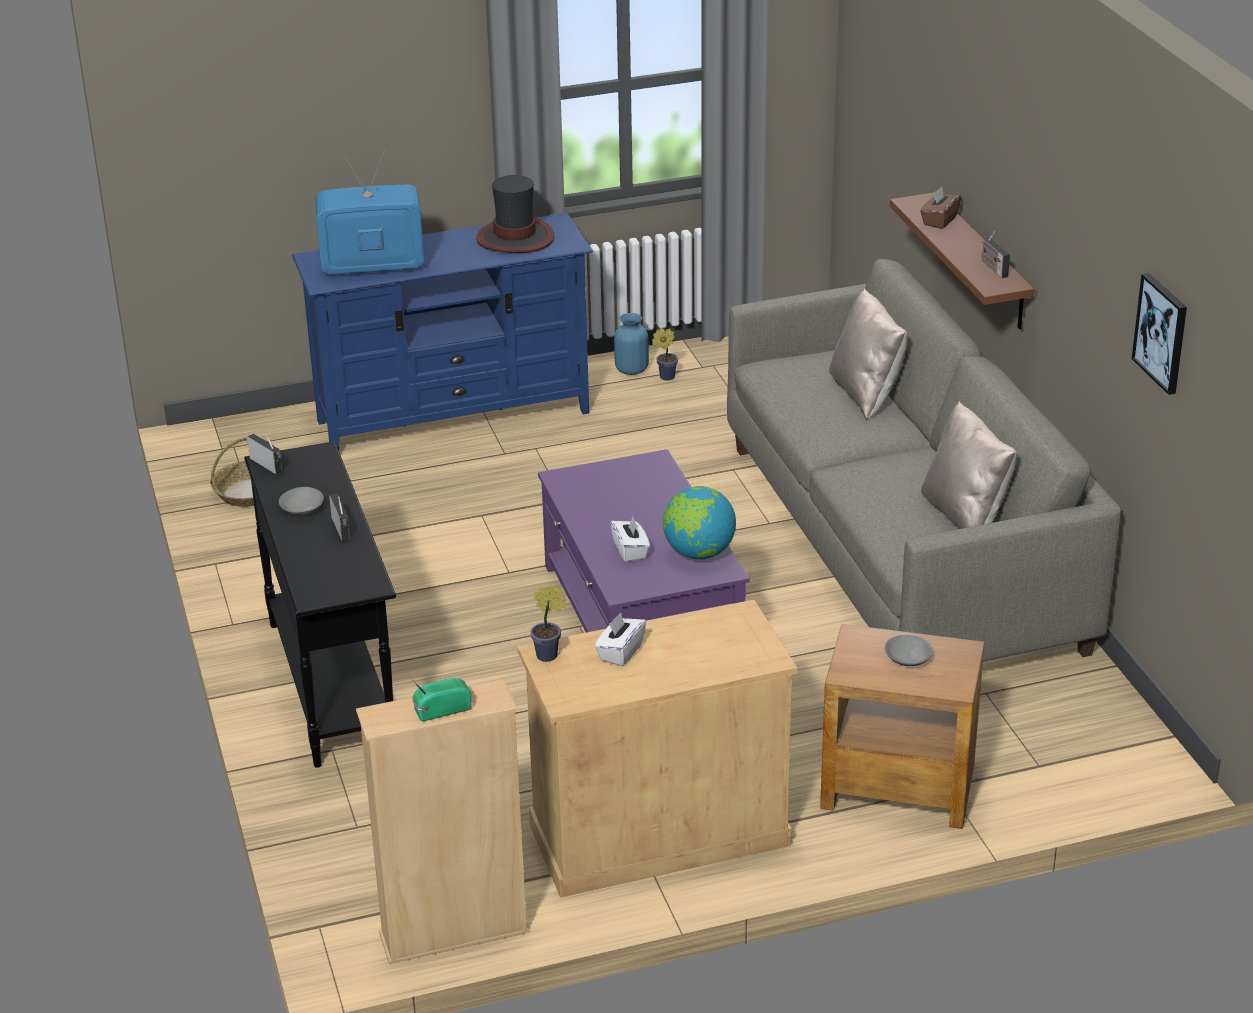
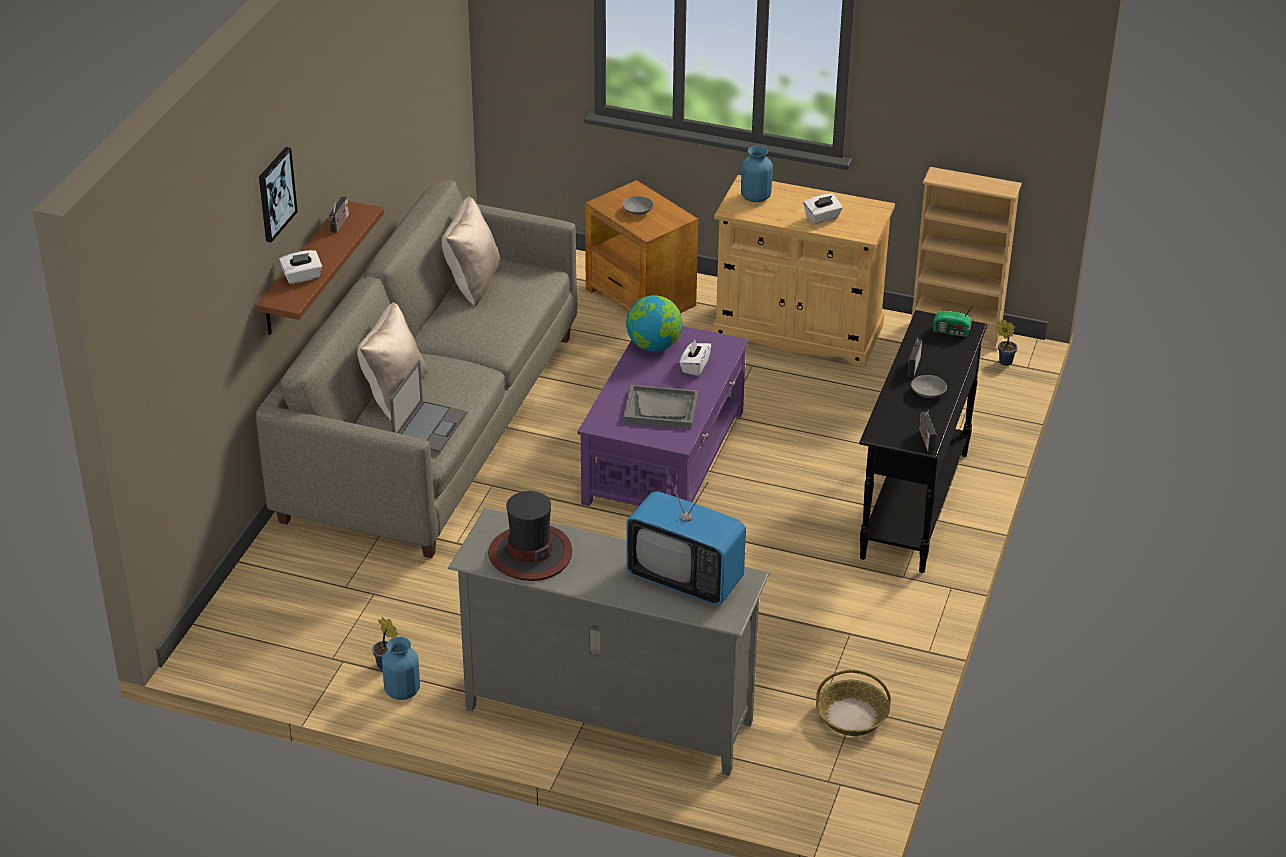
camera: 145 degrees left, 5 degrees up
blue tv stand [292,213,593,450] -> grey tv stand [448,508,770,776]
radio [412,678,471,721] -> radio moved to [933,303,975,337]
potted plant [530,584,566,662] -> potted plant moved to [996,319,1018,366]
brown tissue box [920,186,961,229] -> white tissue box [279,250,322,284]
picture [1132,273,1187,395] -> picture moved to [259,147,298,243]
none -> laptop [390,360,468,452]
none -> grey tray [623,385,698,428]
none -> blue vase [741,146,773,202]

